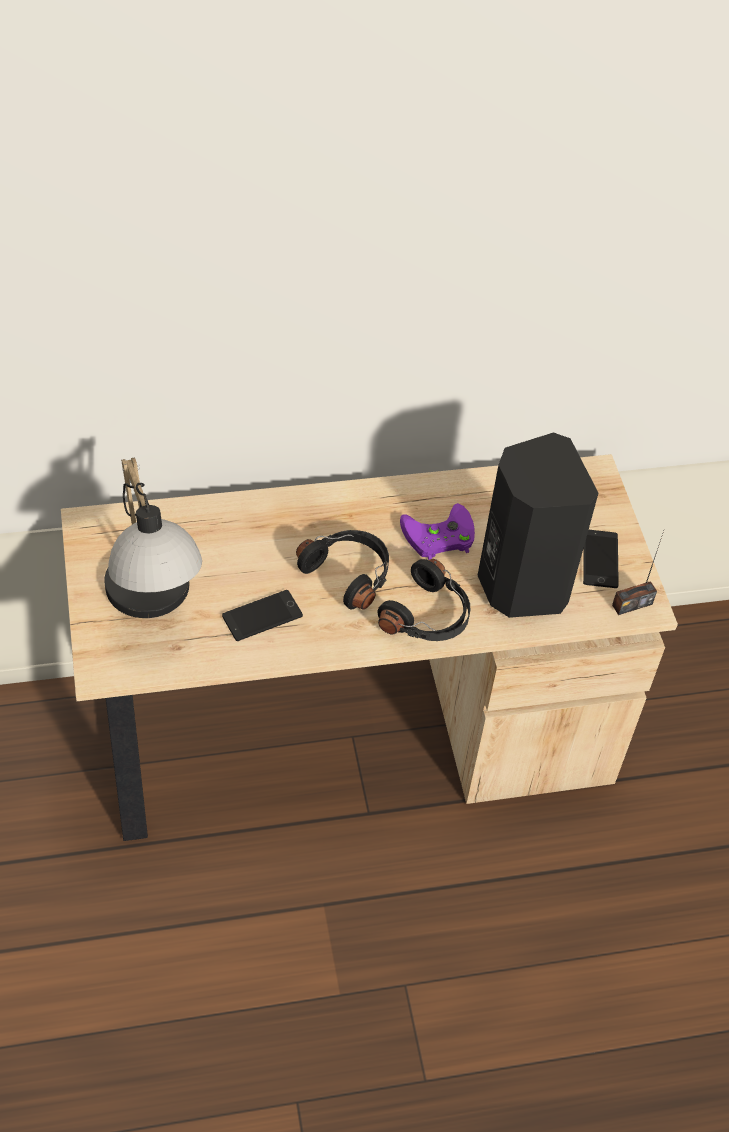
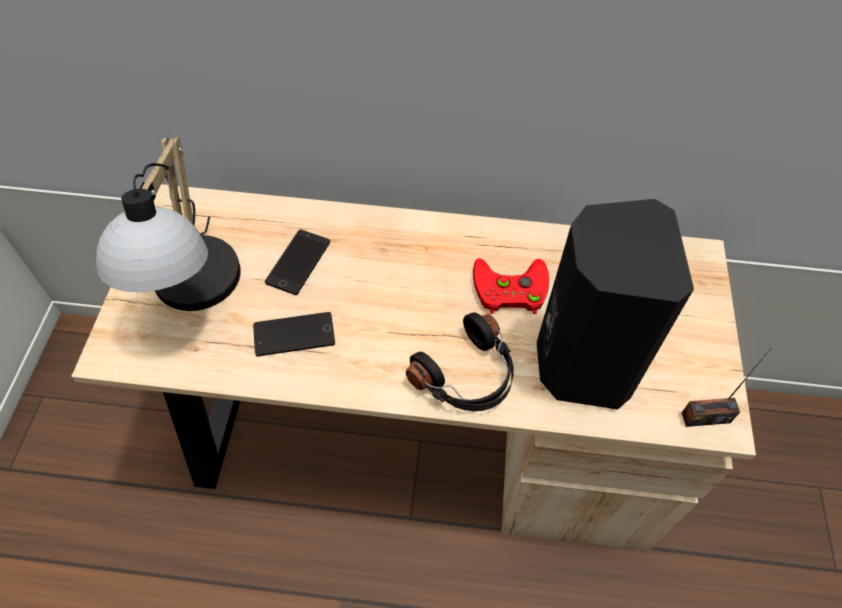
camera: 20 degrees right, 5 degrees up
black headphones [296,530,389,610] -> none
purple game controller [400,503,475,560] -> red game controller [473,258,549,314]
phone [583,530,619,588] -> phone moved to [265,230,330,295]

